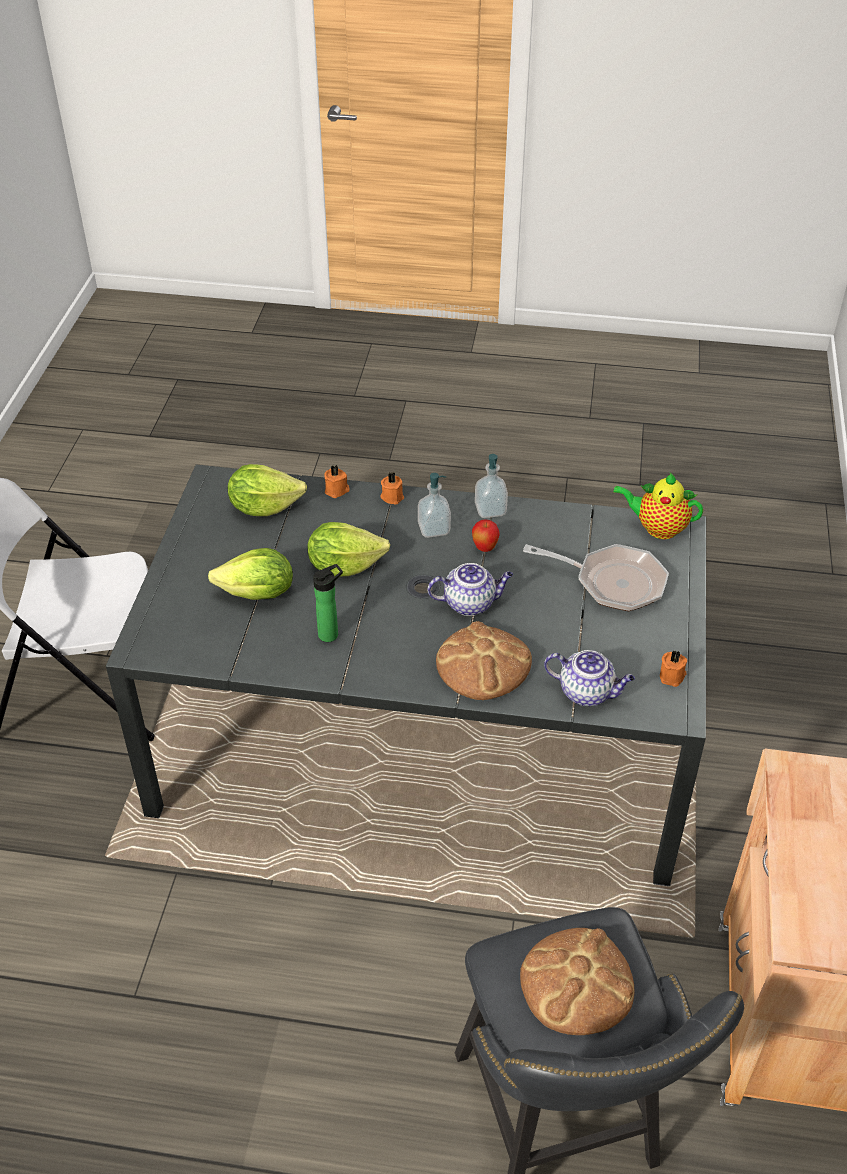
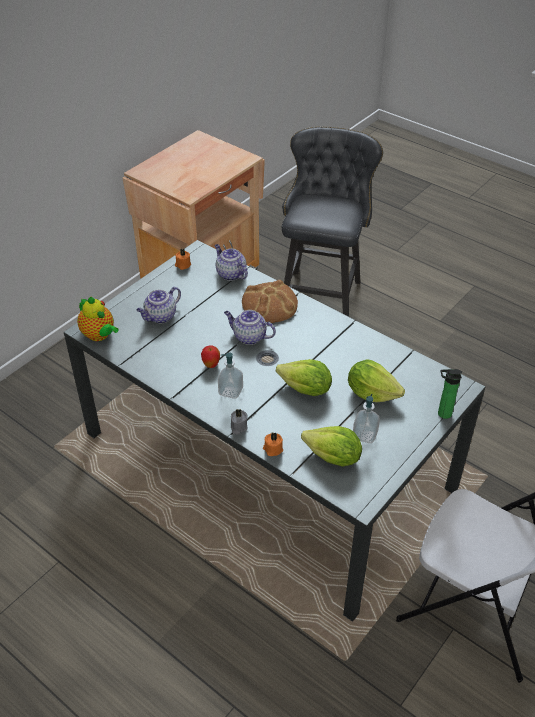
camera: 150 degrees left, 0 degrees up
bottle [313,564,343,642] -> bottle moved to [438,369,462,419]
orange candle [380,472,404,504] -> grey candle [231,409,248,434]
soap dispenser [475,454,508,518] -> soap dispenser moved to [353,394,380,443]
bread [520,928,635,1035] -> none
frying pan [523,544,669,611] -> teapot [136,287,181,323]

